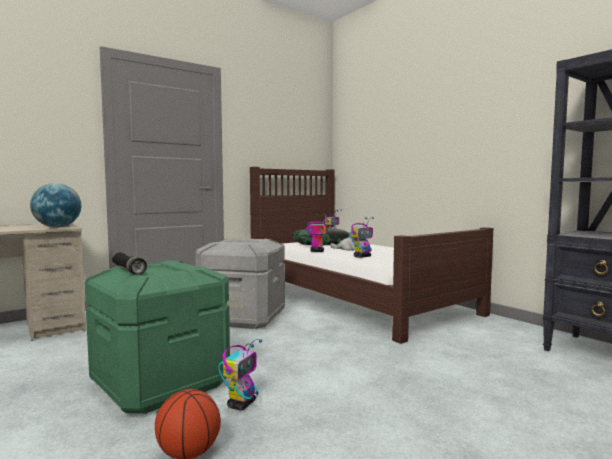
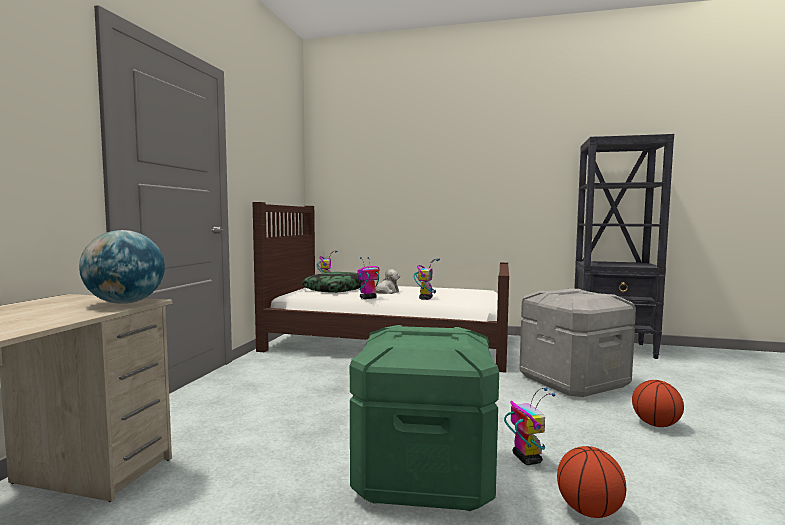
camera: 40 degrees left, 0 degrees up
black flashlight [112,252,147,275] -> none
grey storage box [195,238,285,329] -> grey storage box moved to [519,288,636,397]
none -> basketball [632,380,684,427]

